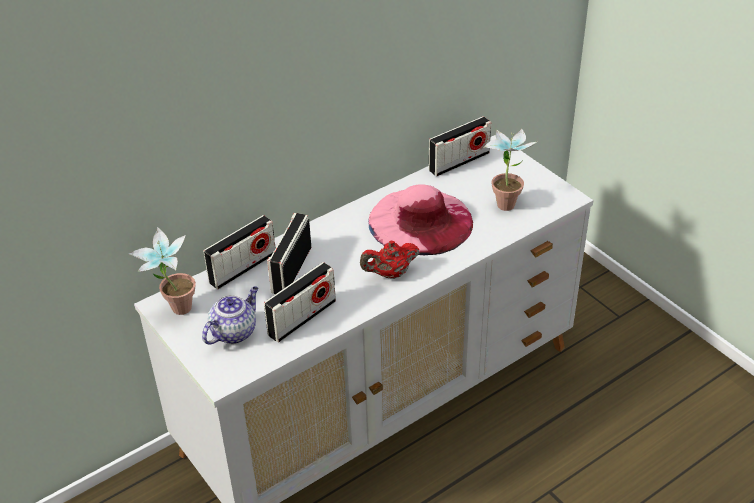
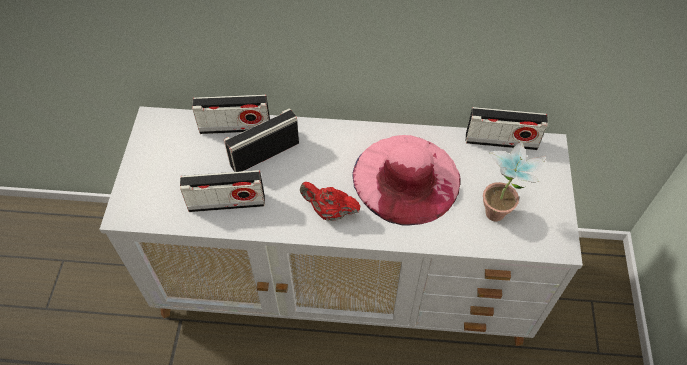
camera: 40 degrees right, 15 degrees up
potted plant [129,227,196,315] -> none
teapot [202,286,258,345] -> none

